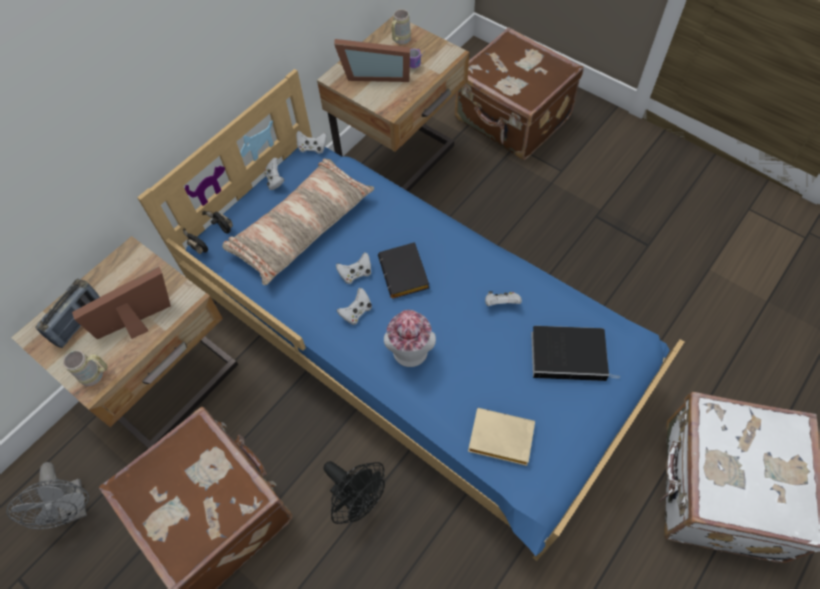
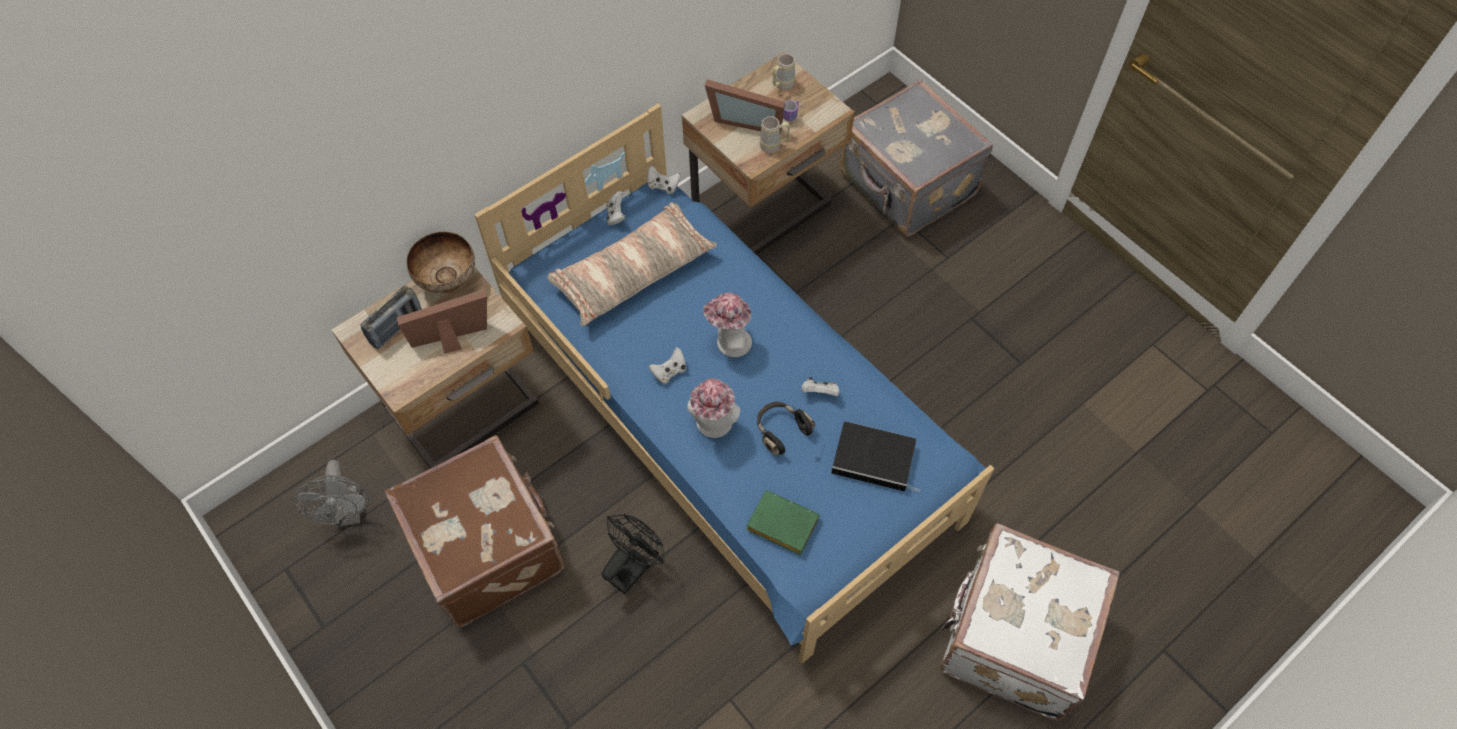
camera: 10 degrees right, 0 degrees up
beige mug [63,350,108,386] -> beige mug moved to [760,116,790,153]
black headphones [183,211,233,254] -> black headphones moved to [757,402,816,456]
black fan [324,461,385,524] -> black fan turned 105 degrees counterclockwise [601,514,665,594]
white game controller [336,252,371,284] -> none
black book [378,242,430,299] -> hat [703,293,752,357]
brown suitcase [455,27,584,160] -> grey suitcase [840,79,993,237]
beige book [468,408,535,466] -> green book [746,490,820,555]
none -> bowl [406,232,475,293]

